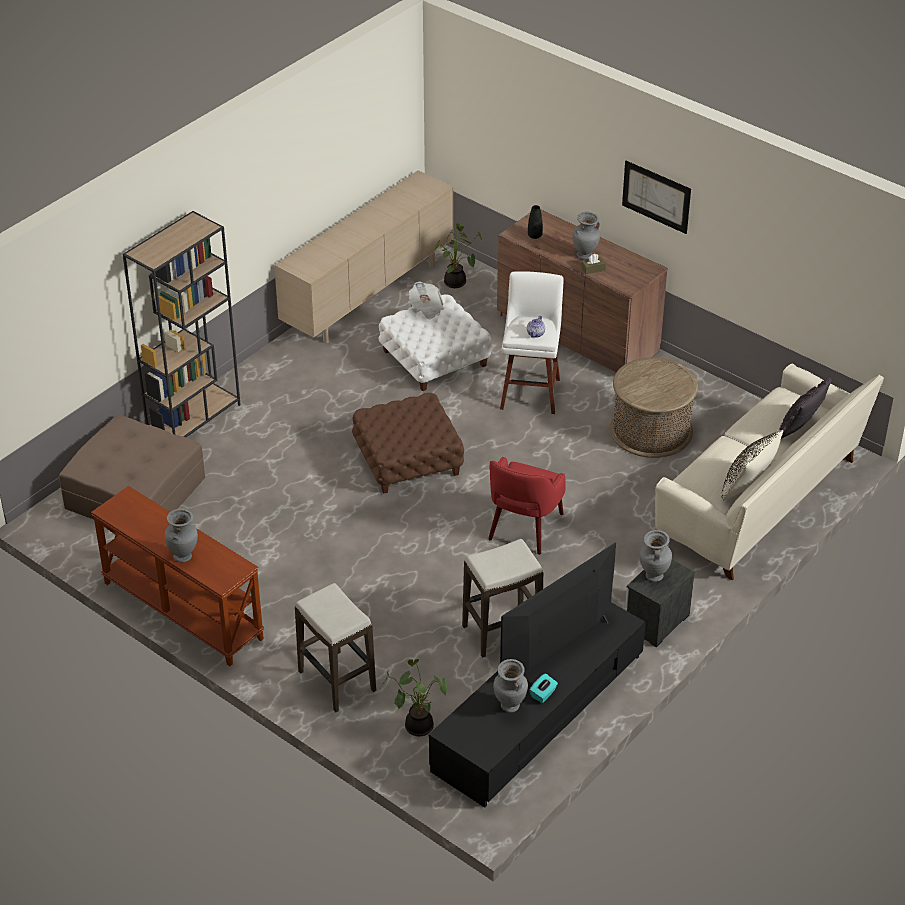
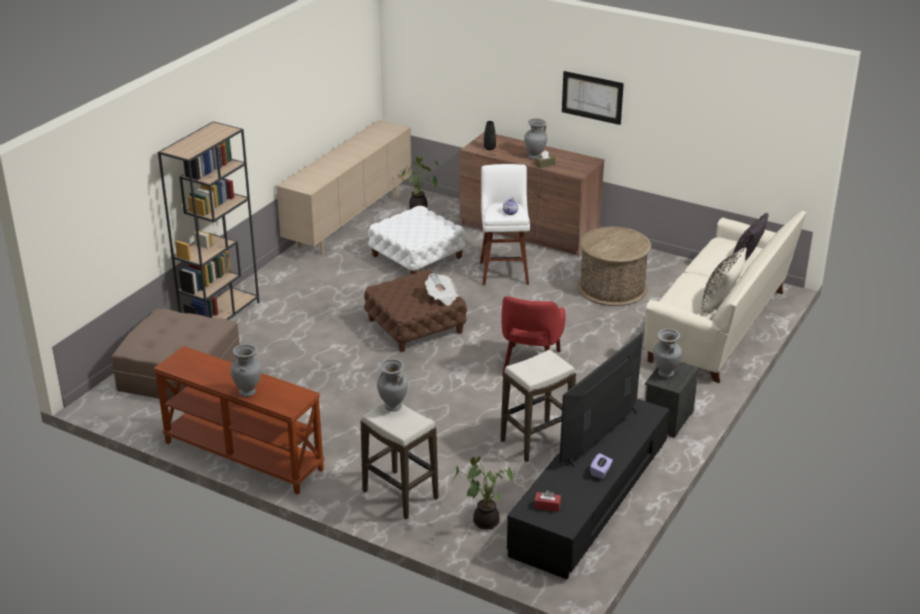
camera: 10 degrees left, 10 degrees down
newspaper [409,282,444,319] -> newspaper moved to [425,273,459,306]
grey vase [493,659,528,713] -> grey vase moved to [377,359,408,412]
turquoise tissue box [530,673,558,703] -> purple tissue box [590,453,613,479]
none -> red tissue box [534,490,561,512]

